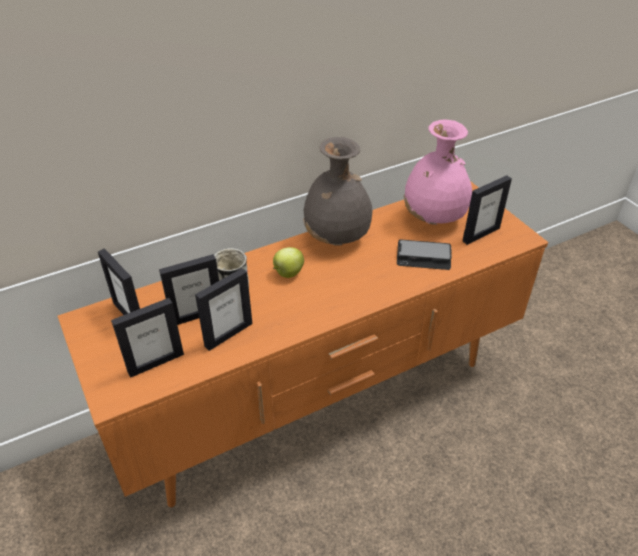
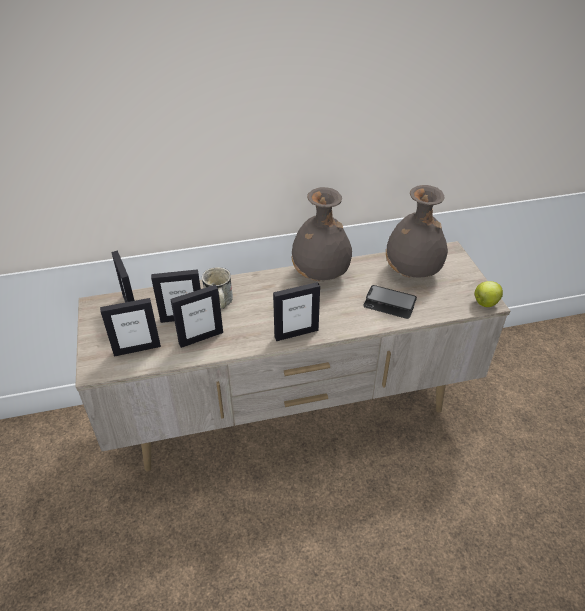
camera: 15 degrees right, 0 degrees up
orange tv stand [58,181,548,507] -> beige tv stand [75,241,510,472]
apple [273,247,304,278] -> apple moved to [475,281,503,307]
pink vase [404,119,472,225] -> grey vase [386,185,448,278]
picture frame [463,175,512,245] -> picture frame moved to [273,282,320,341]

